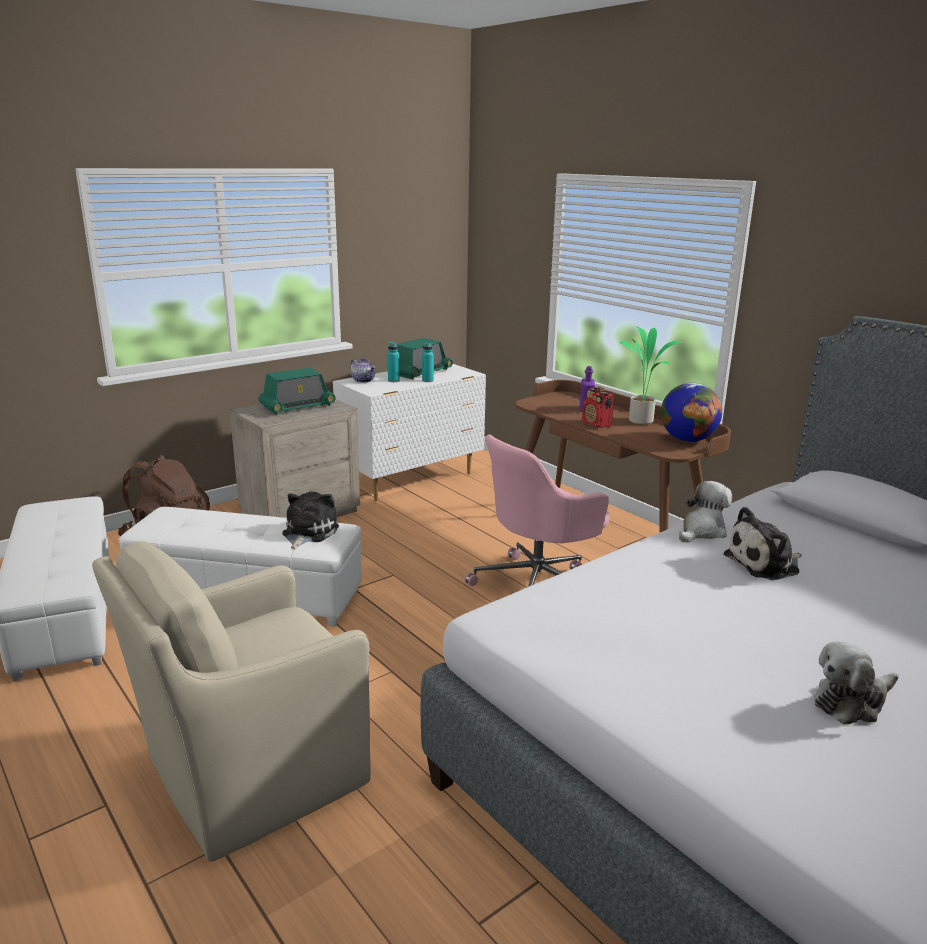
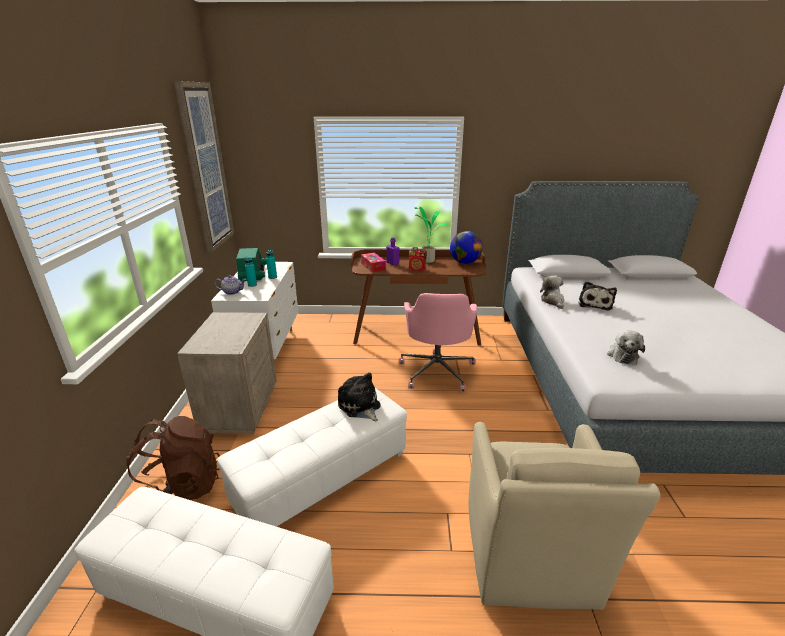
camera: 50 degrees left, 5 degrees up
radio [258,368,336,415] -> none
plush toy [814,641,898,724] -> plush toy moved to [607,330,645,365]
none -> picture [174,81,234,253]
none -> tissue box [361,253,386,272]

